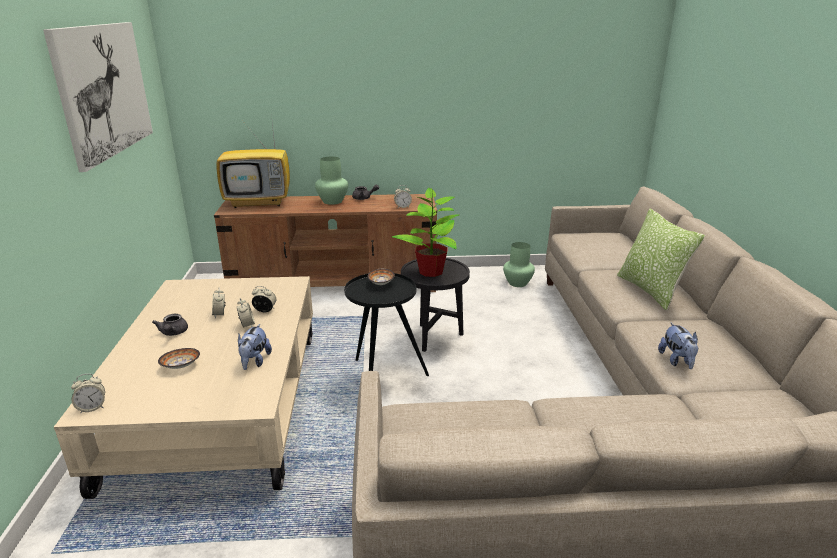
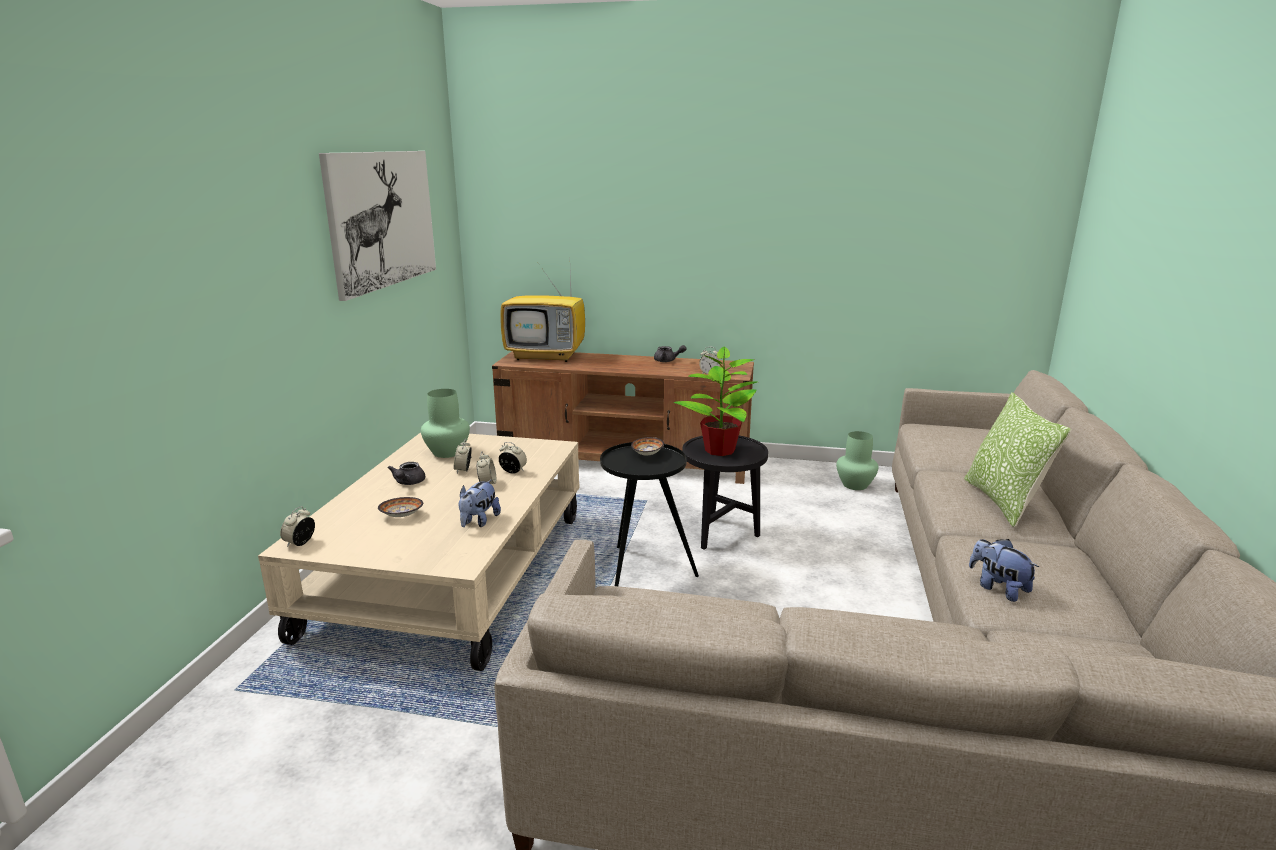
camera: 15 degrees right, 5 degrees down
alarm clock [71,374,105,413] -> alarm clock turned 120 degrees clockwise [280,506,315,547]
green vase [315,157,348,205] -> green vase moved to [421,389,470,458]
plush toy [658,322,698,369] -> plush toy turned 135 degrees clockwise [969,539,1039,602]

